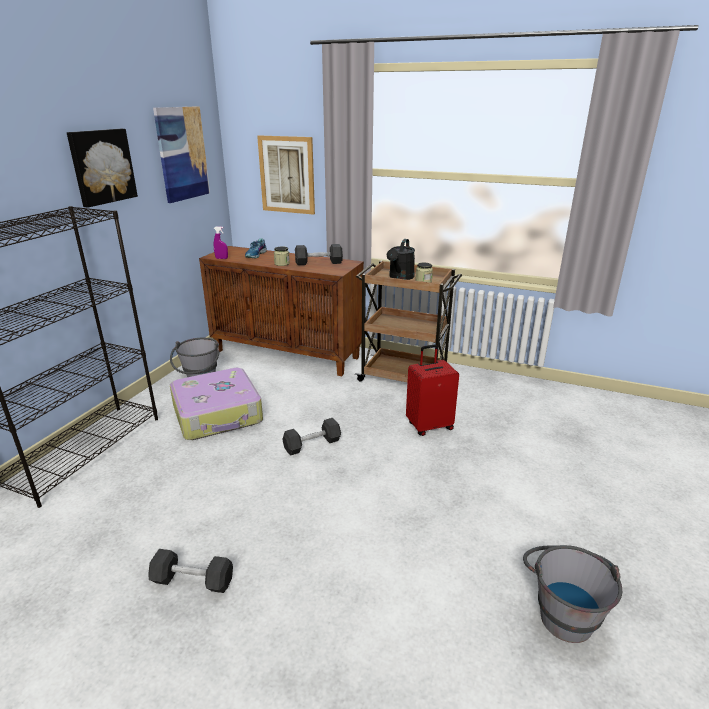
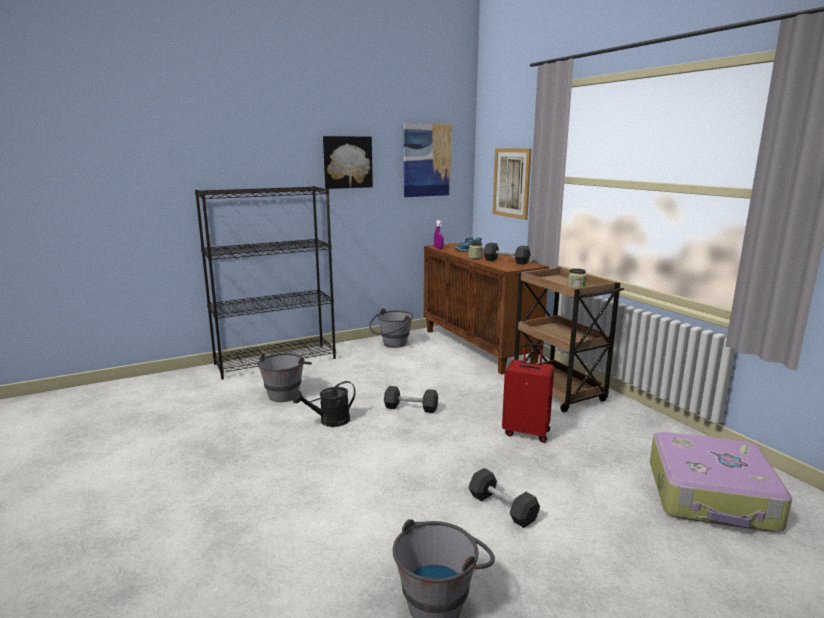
camera: 40 degrees right, 10 degrees down
black dumbbell [148,549,233,593] -> black dumbbell moved to [468,468,540,528]
suitcase [170,368,263,440] -> suitcase moved to [650,432,792,532]
black watering can [387,239,415,280] -> black watering can moved to [293,381,356,427]
none -> grey bucket [257,353,312,402]

